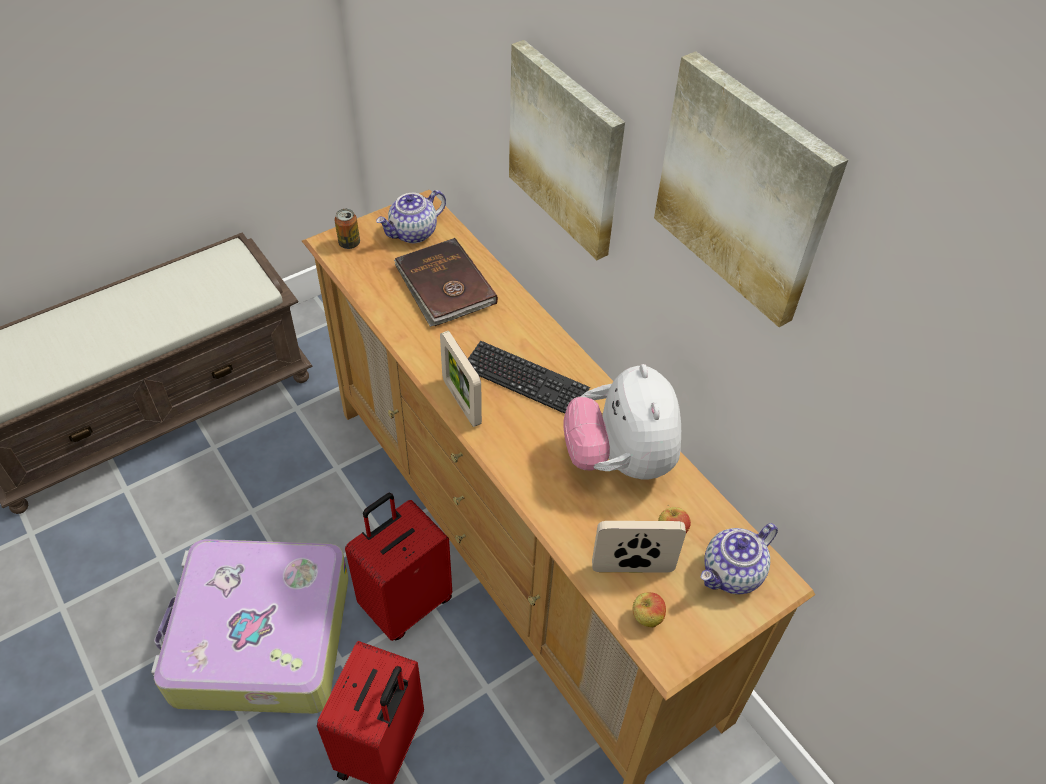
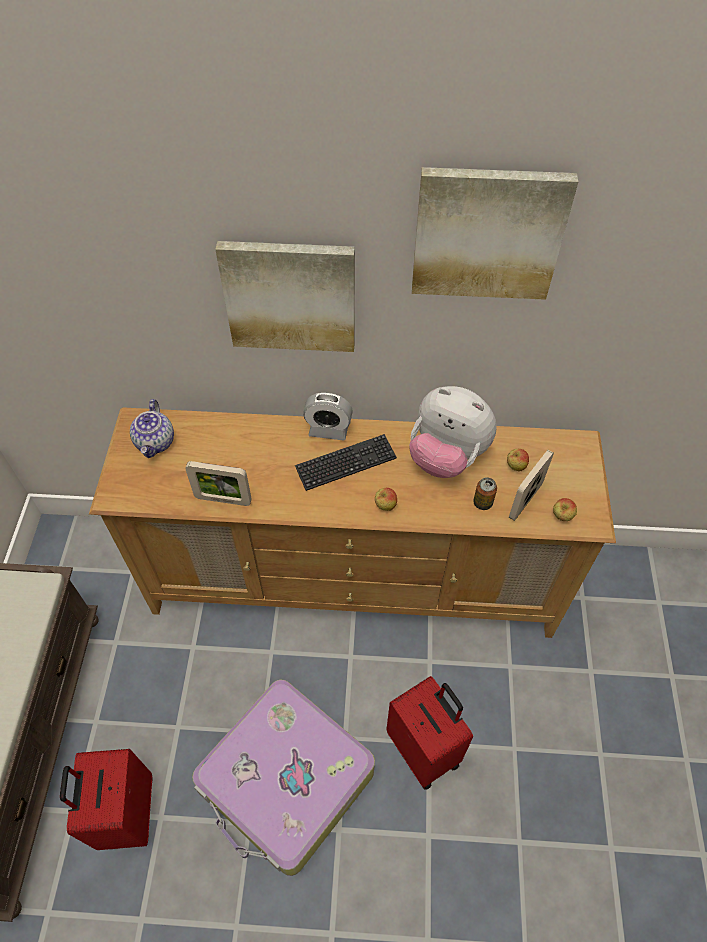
camera: 50 degrees left, 5 degrees up
can [334,209,360,249] -> can moved to [473,478,497,510]
red suitcase [345,493,452,641] -> red suitcase moved to [60,749,153,850]
brown book [394,238,498,327] -> none
picture frame [440,331,482,427] -> picture frame moved to [185,461,252,506]
teapot [701,523,778,594] -> none
none -> alarm clock [303,392,353,441]
none -> apple [375,488,397,511]

